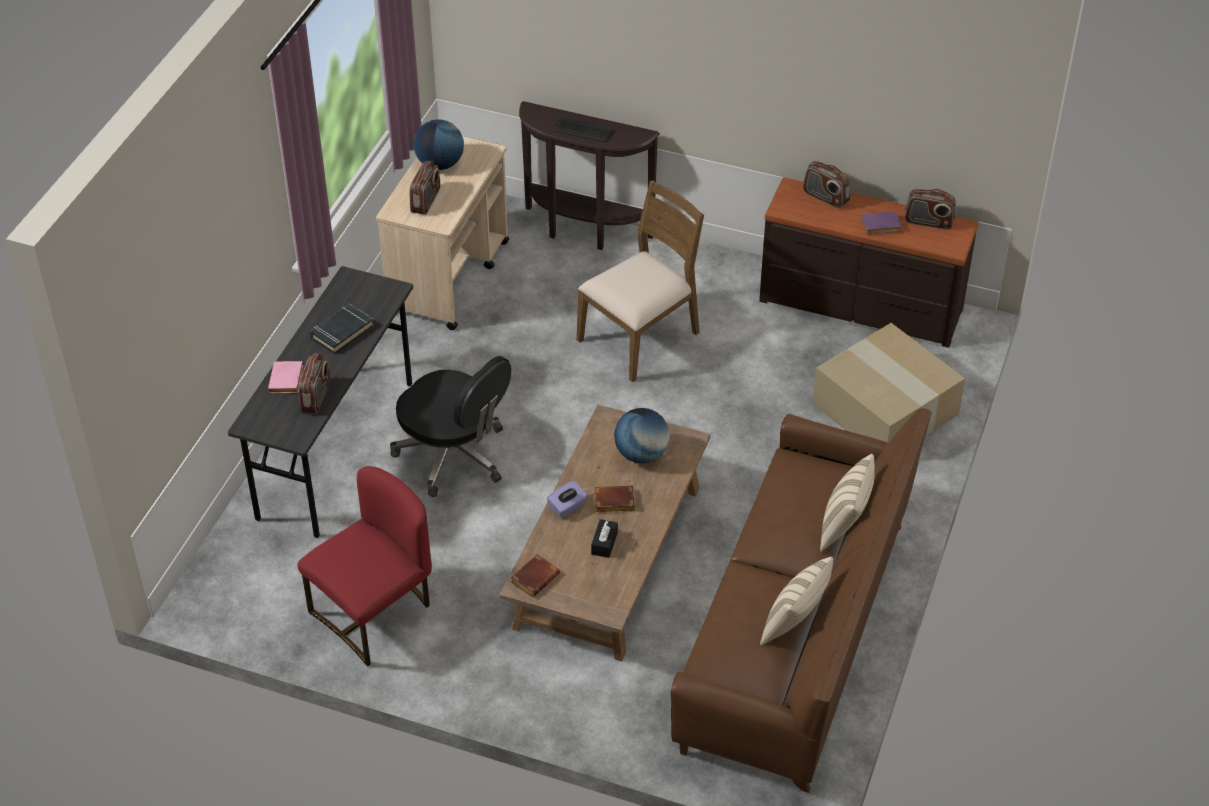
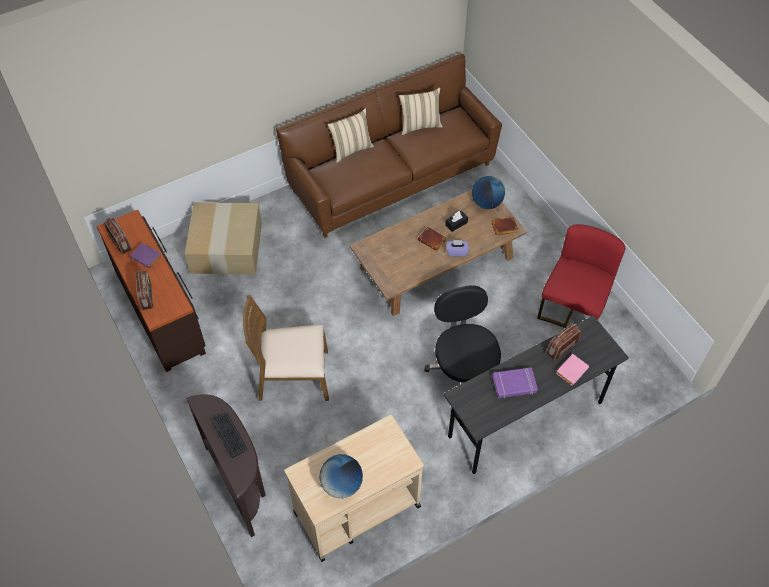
camera: 140 degrees left, 10 degrees up
red chair [297,466,432,667] -> red chair turned 120 degrees clockwise [537,224,625,328]
black book [310,303,374,354] -> purple book [492,367,538,398]
radio [410,161,440,215] -> none
globe [614,408,670,463] -> globe moved to [472,176,505,209]

